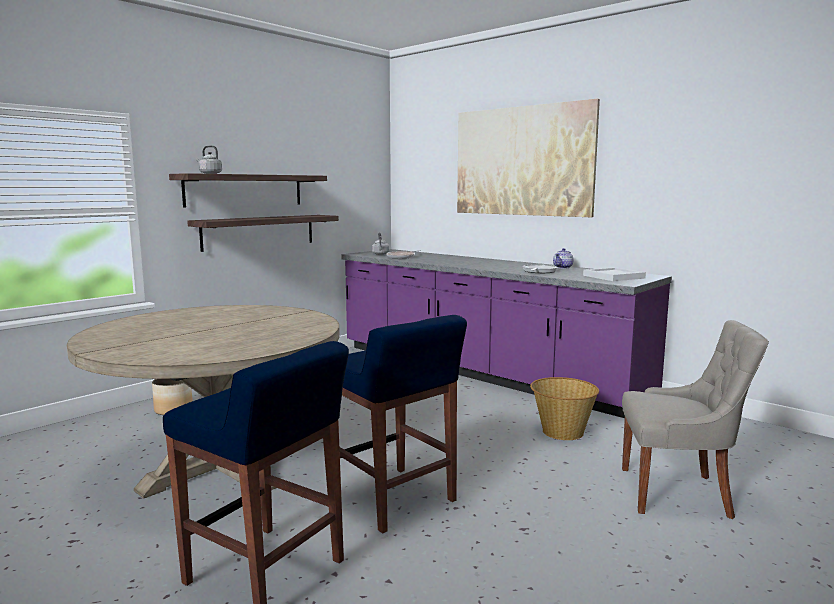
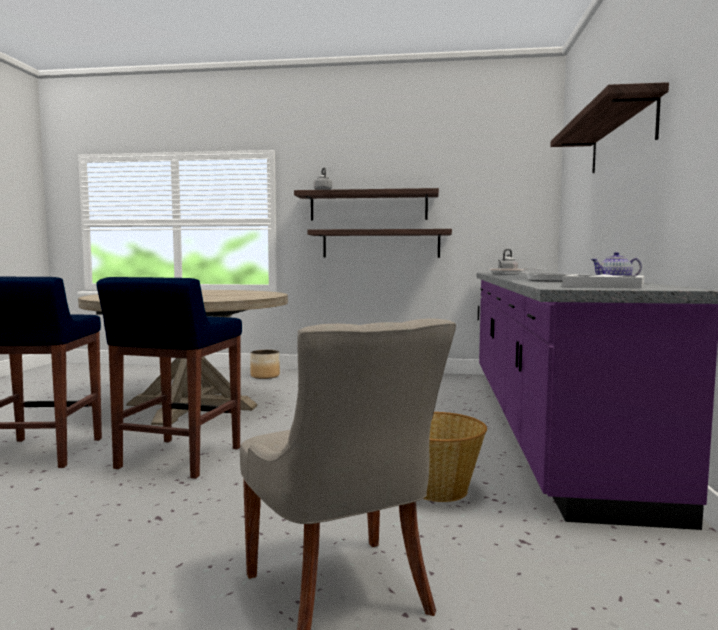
camera: 55 degrees right, 5 degrees down
picture [457,99,600,217] -> shelf [550,82,669,173]

